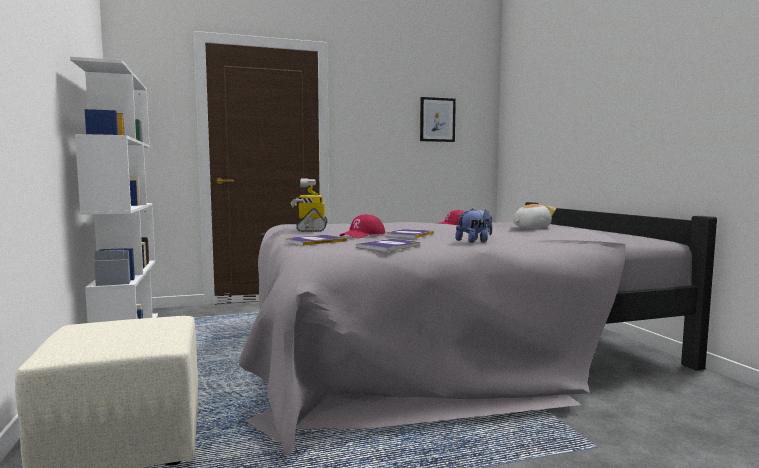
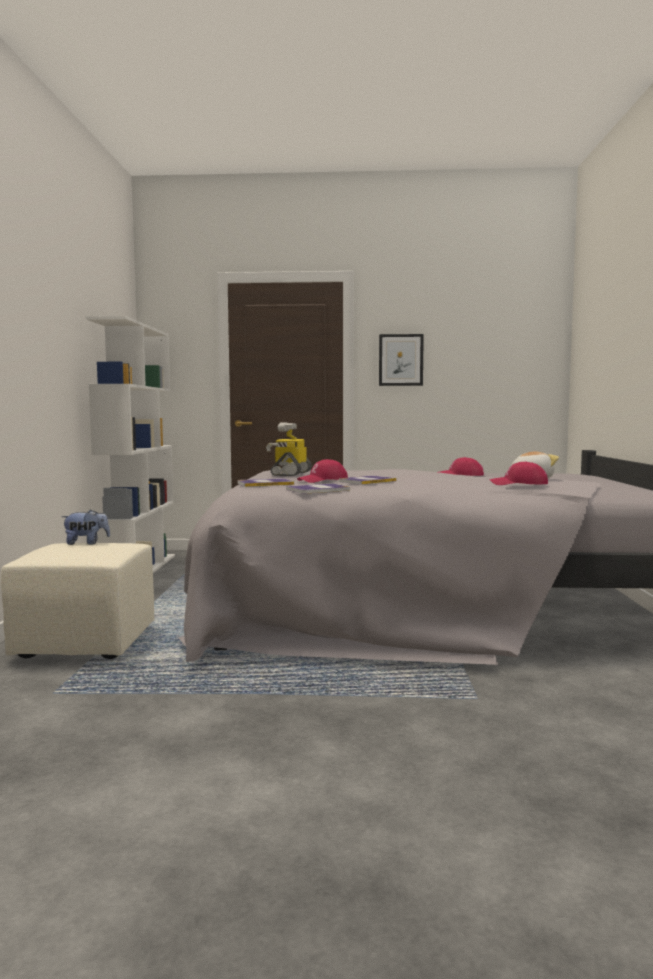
camera: 20 degrees right, 0 degrees up
picture [420,97,456,142] -> picture moved to [379,334,424,386]
plush toy [455,208,492,243] -> plush toy moved to [61,509,110,545]
none -> red cap [489,462,548,485]

